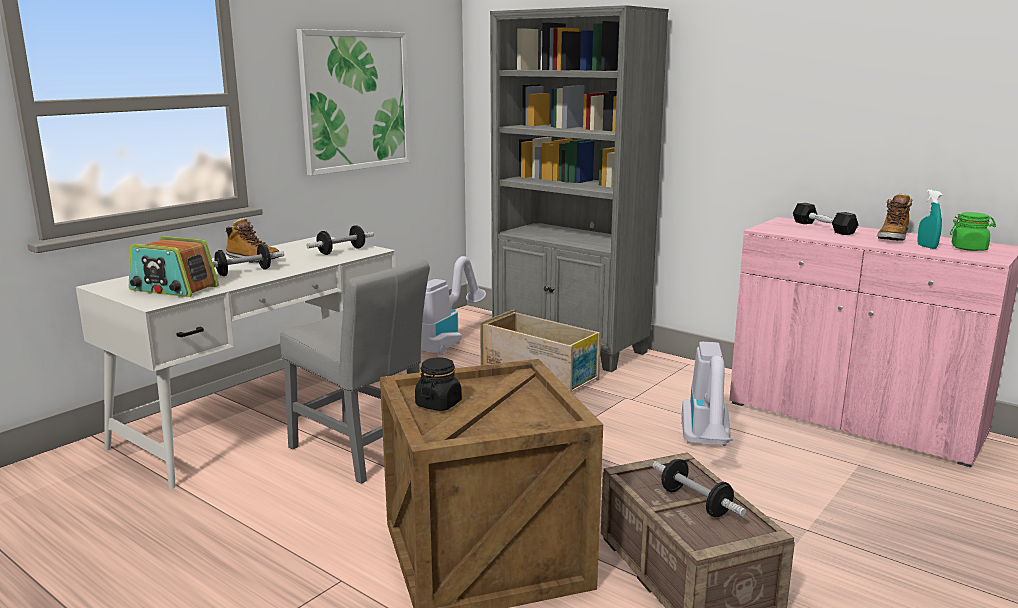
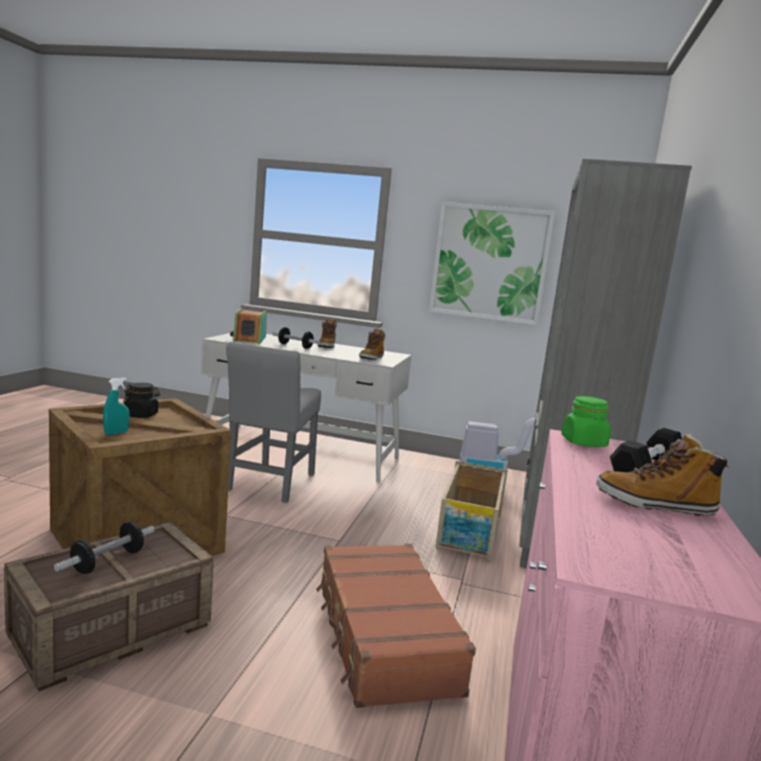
camera: 65 degrees right, 5 degrees down
dumbbell [306,225,374,255] -> boot [359,328,385,360]
vacuum cleaner [681,342,732,446] -> brown suitcase [316,544,476,708]
turquoise spray bottle [917,190,943,249] -> turquoise spray bottle moved to [103,378,129,435]
green jar [950,212,996,251] -> green jar moved to [561,396,611,447]

